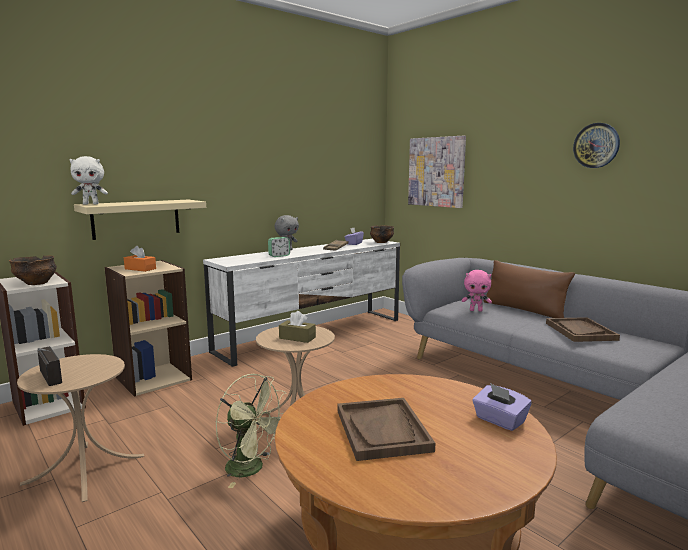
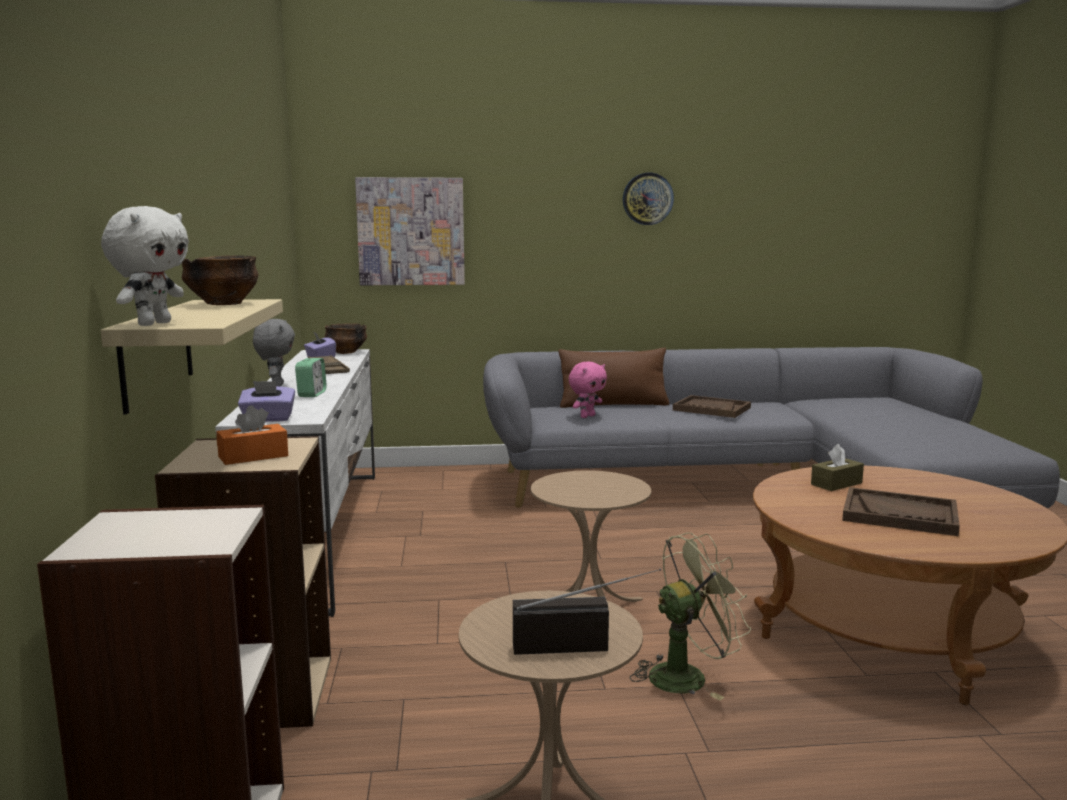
camera: 55 degrees left, 0 degrees up
bowl [9,255,57,285] -> bowl moved to [182,256,258,305]
brown tissue box [279,311,316,343] -> brown tissue box moved to [811,444,864,491]
purple tissue box [472,383,532,431] -> purple tissue box moved to [238,381,295,422]

